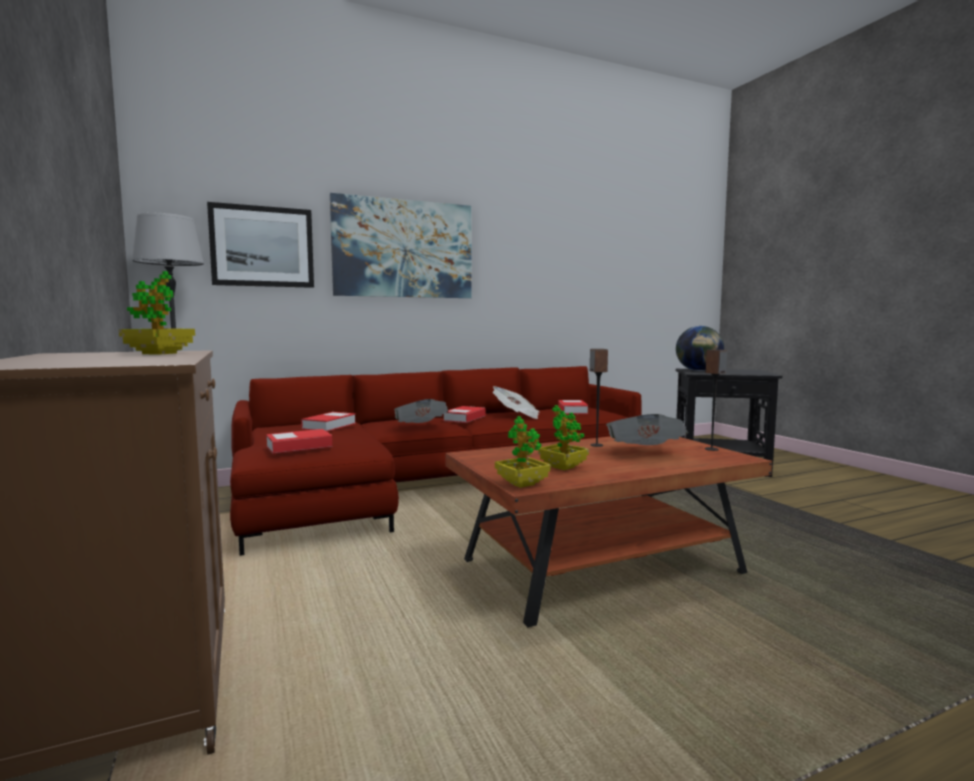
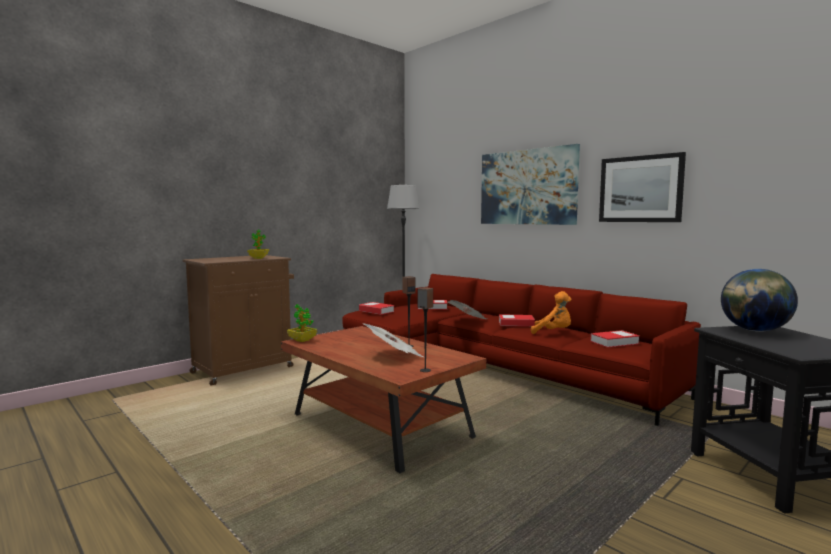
camera: 70 degrees right, 0 degrees up
picture [207,202,314,288] -> picture moved to [599,152,686,222]
newspaper [493,386,540,419] -> orange plush toy [531,291,571,334]
potted plant [538,405,589,470] -> none

